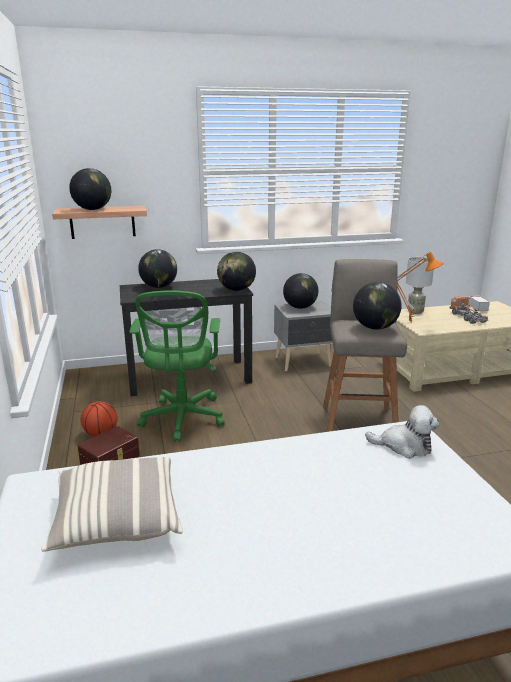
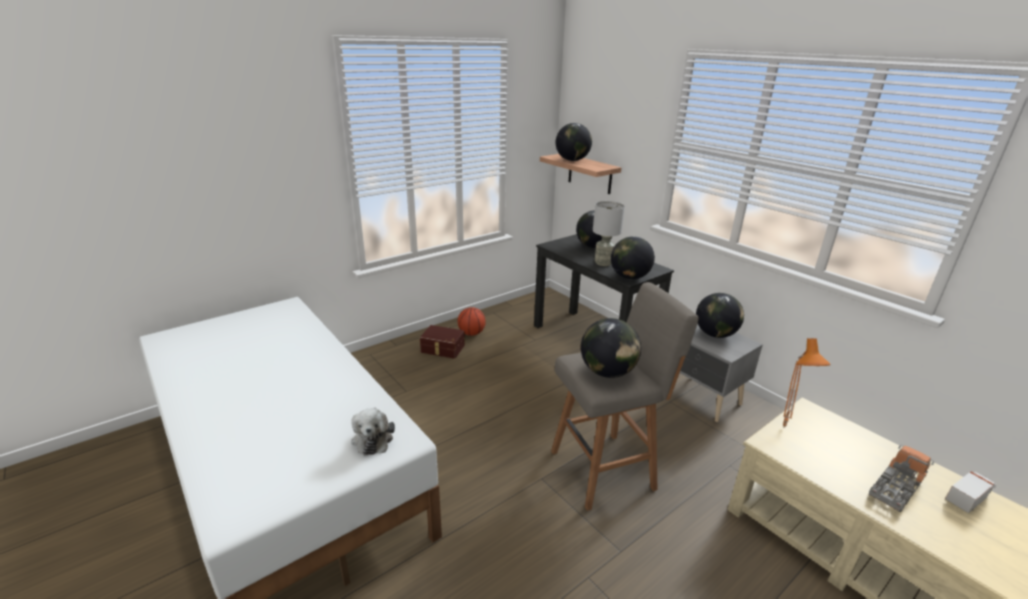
camera: 65 degrees right, 5 degrees up
pillow [41,457,183,552] -> none
green office chair [129,290,225,442] -> none
grey table lamp [406,257,434,314] -> grey table lamp moved to [593,201,625,266]

